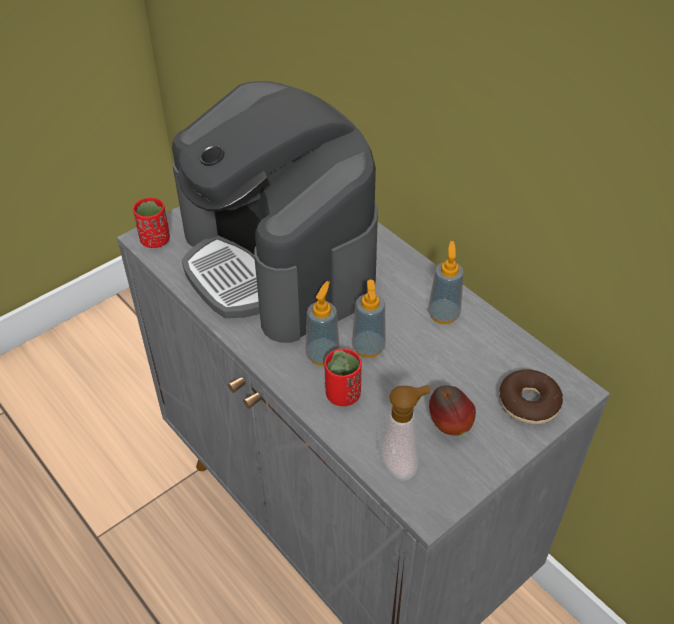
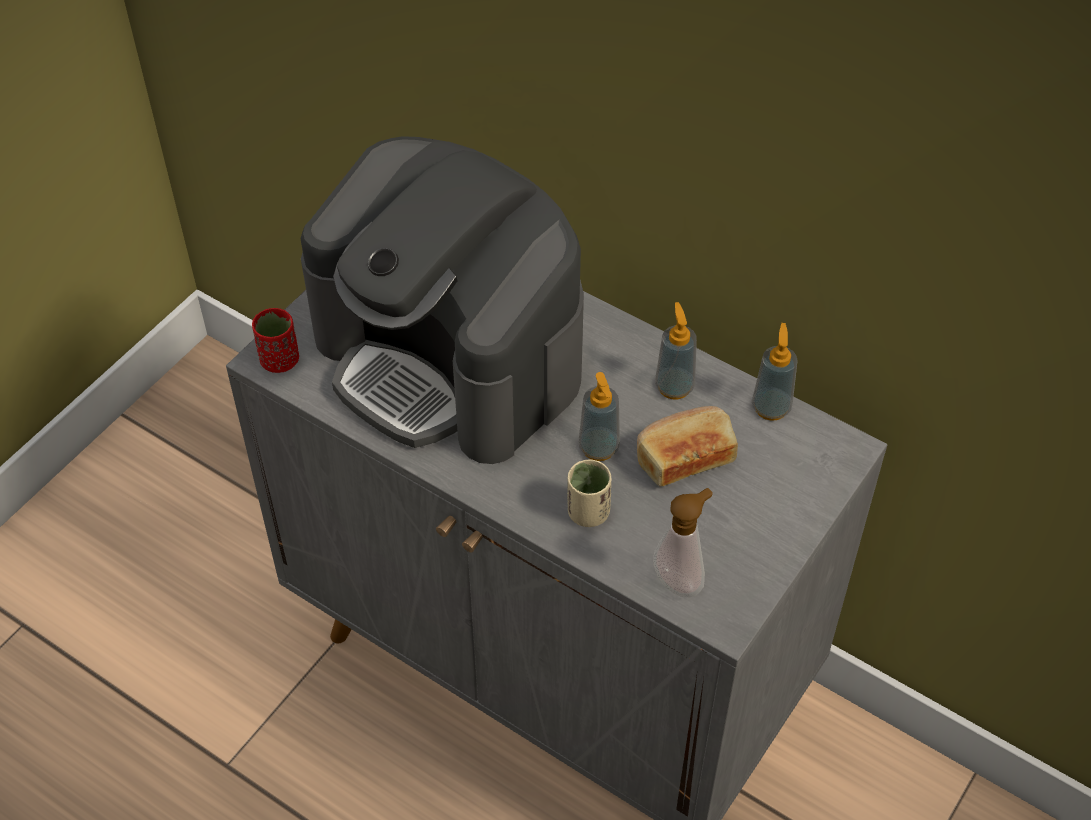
camera: 15 degrees left, 5 degrees up
soap dispenser [306,281,340,366] -> soap dispenser moved to [752,323,798,421]
red cup [324,348,361,406] -> beige cup [567,460,612,527]
apple [429,386,476,436] -> none
donut [499,369,563,424] -> none
none -> bread [637,406,738,486]

